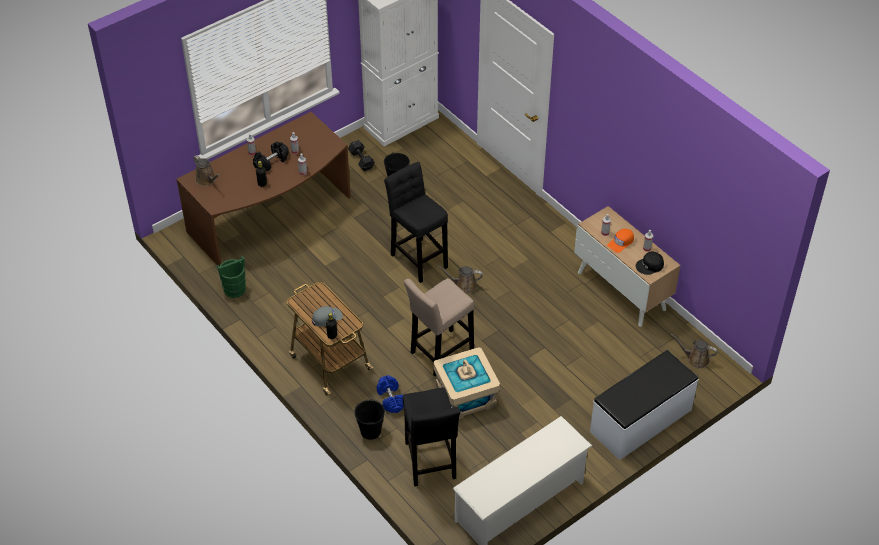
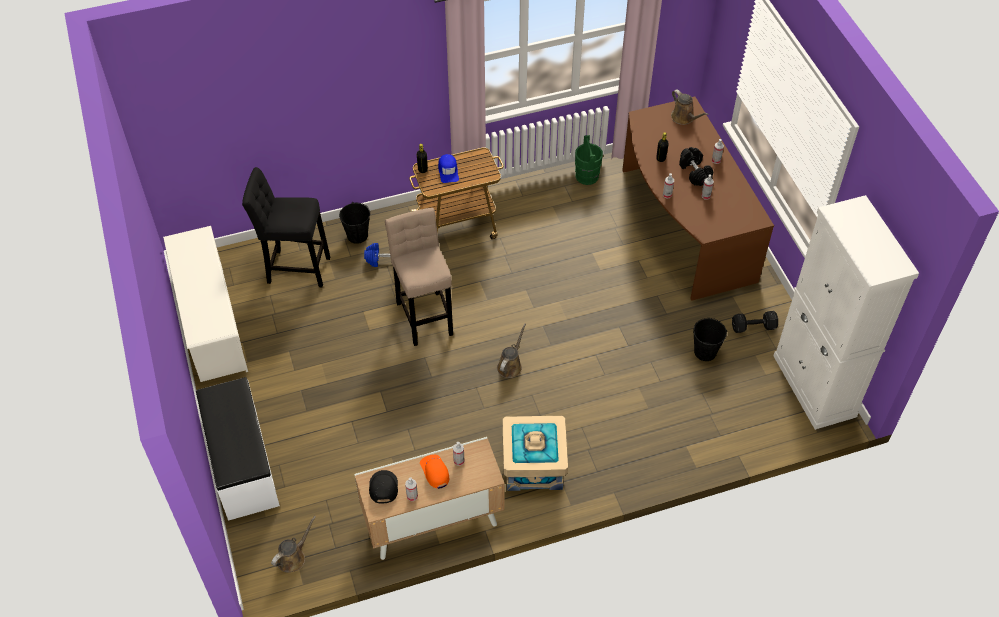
camera: 110 degrees right, 5 degrees up
brown watering can [193,155,220,186] -> brown watering can turned 105 degrees counterclockwise [671,89,708,125]
grey cap [312,306,343,327] -> blue cap [438,154,459,183]
black stool [384,162,448,283] -> none
beige storage box [433,347,500,419] -> beige storage box moved to [502,416,568,491]

